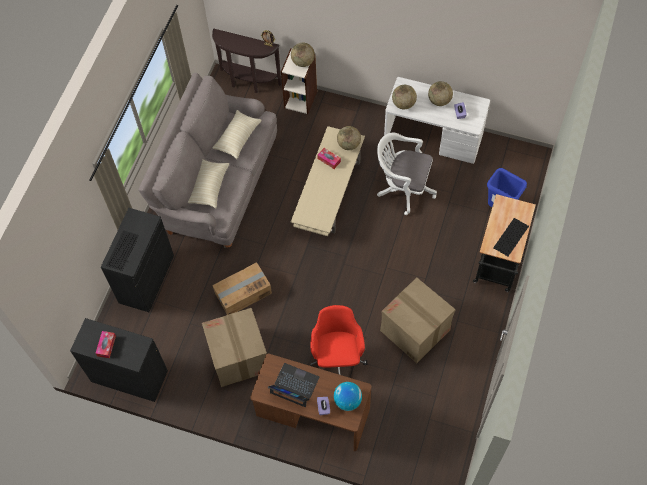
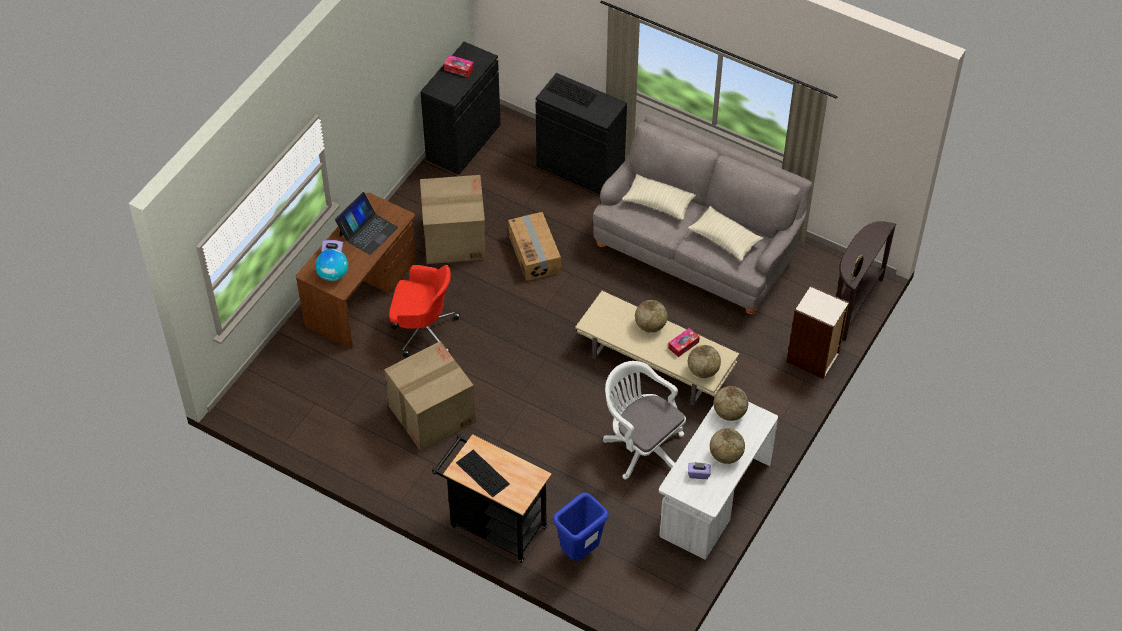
camera: 100 degrees right, 10 degrees down
globe [291,43,315,67] -> globe moved to [635,300,668,333]
white office chair [377,133,437,215] -> white office chair turned 75 degrees counterclockwise [603,361,686,480]

